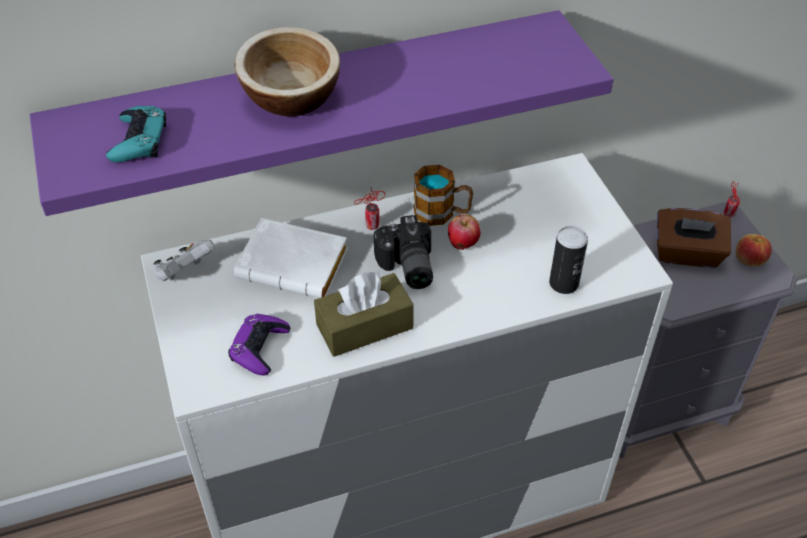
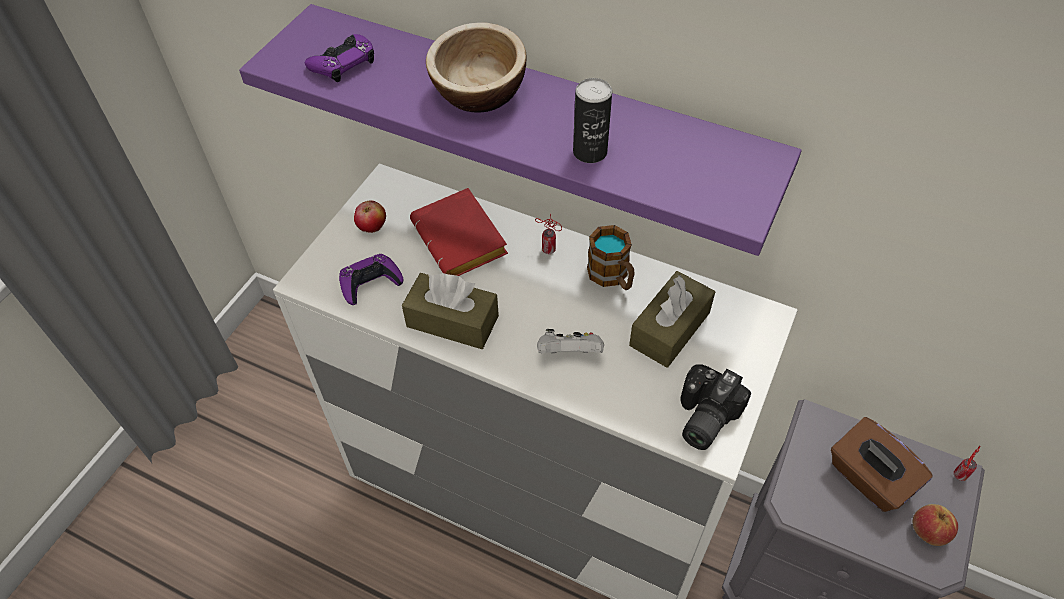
camera: 45 degrees right, 5 degrees up
turquoise game controller [106,106,166,162] -> purple game controller [305,34,374,82]
white game controller [154,240,215,281] -> white game controller moved to [537,329,604,353]
white book [234,218,348,298] -> red book [410,188,508,276]
camera [374,215,433,289] -> camera moved to [681,364,751,450]
apple [448,215,480,250] -> apple moved to [354,200,386,233]
can [549,226,588,294] -> can moved to [573,78,612,163]
none -> brown tissue box [629,271,715,368]

